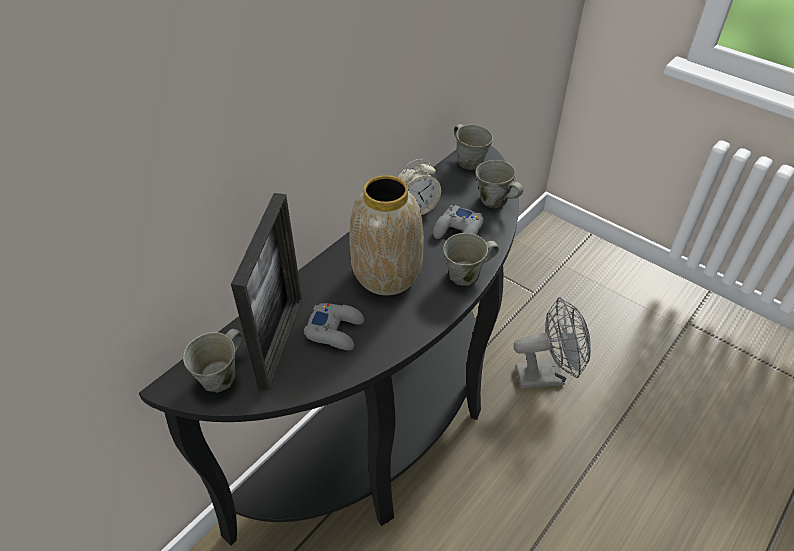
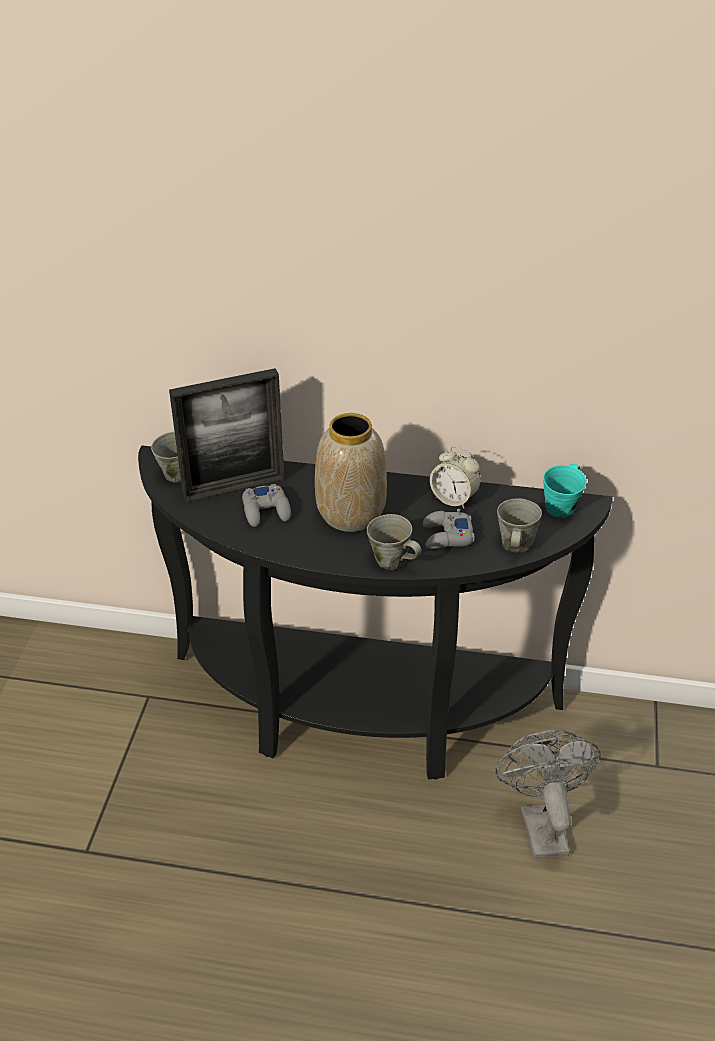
camera: 60 degrees right, 5 degrees down
grey mug [454,124,493,170] -> turquoise mug [543,464,587,518]
grey fan [514,297,591,389] -> grey fan turned 150 degrees counterclockwise [495,730,601,859]

